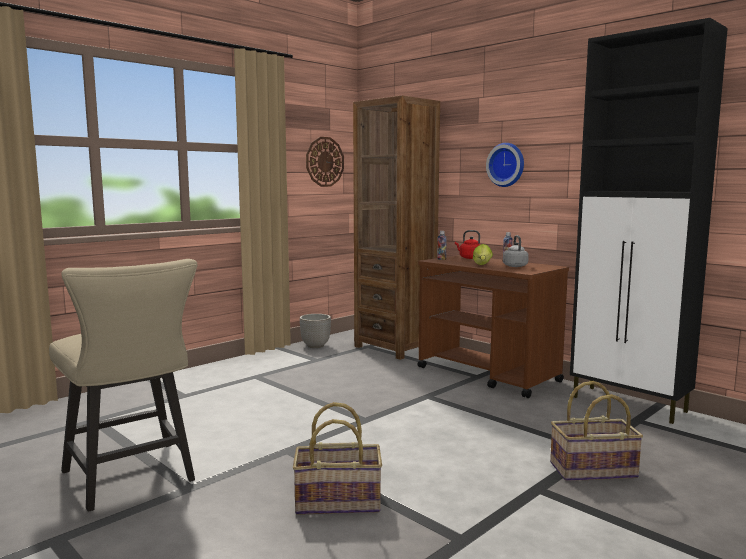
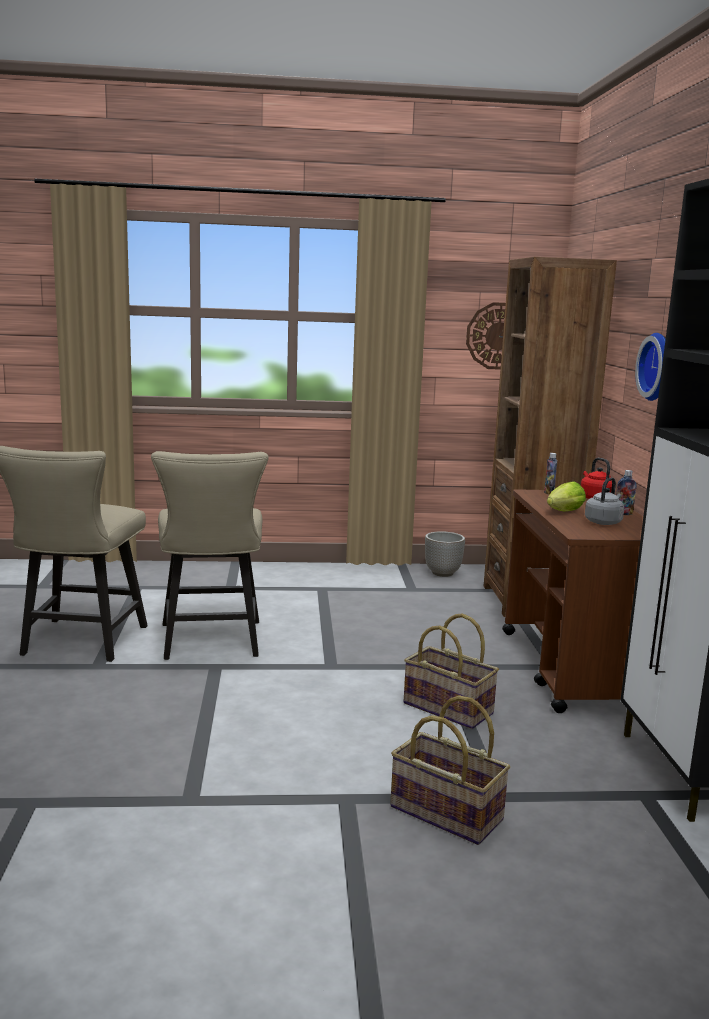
camera: 40 degrees right, 5 degrees up
basket [293,402,382,515] -> basket moved to [404,614,499,729]
none -> beige chair [151,451,269,660]

